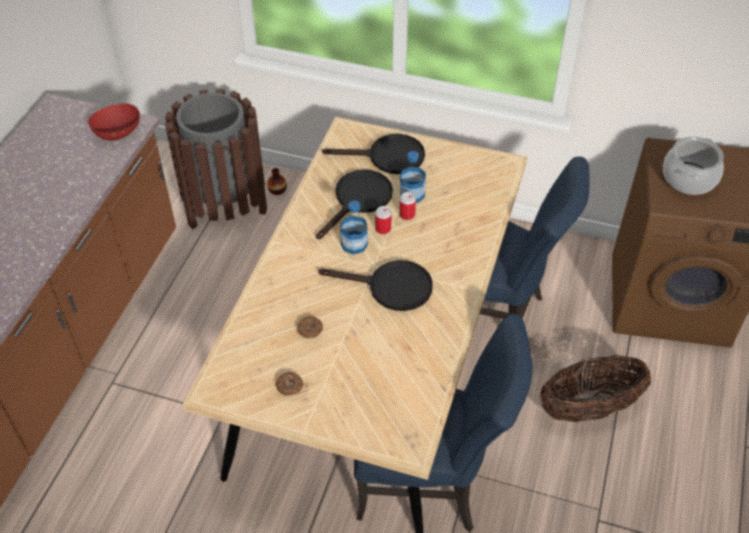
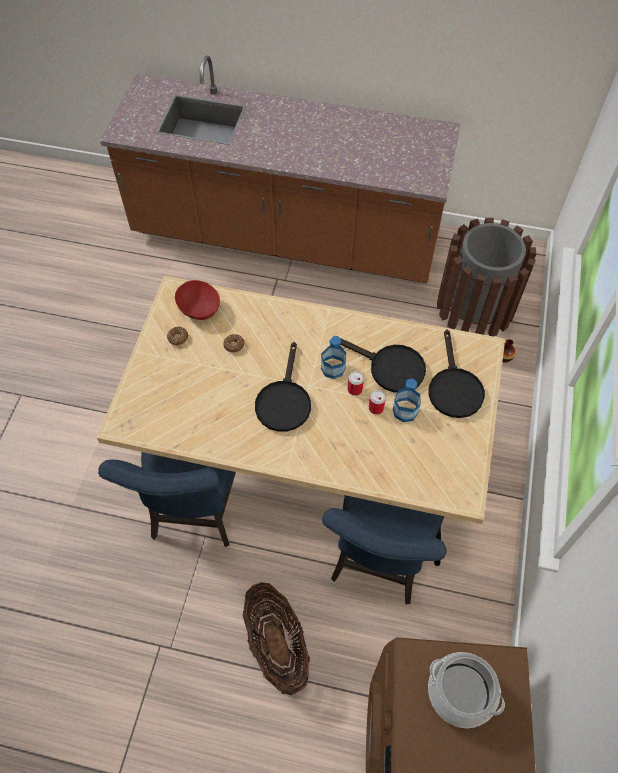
camera: 85 degrees right, 10 degrees up
red bowl [88,103,140,141] -> red bowl moved to [175,280,220,320]

